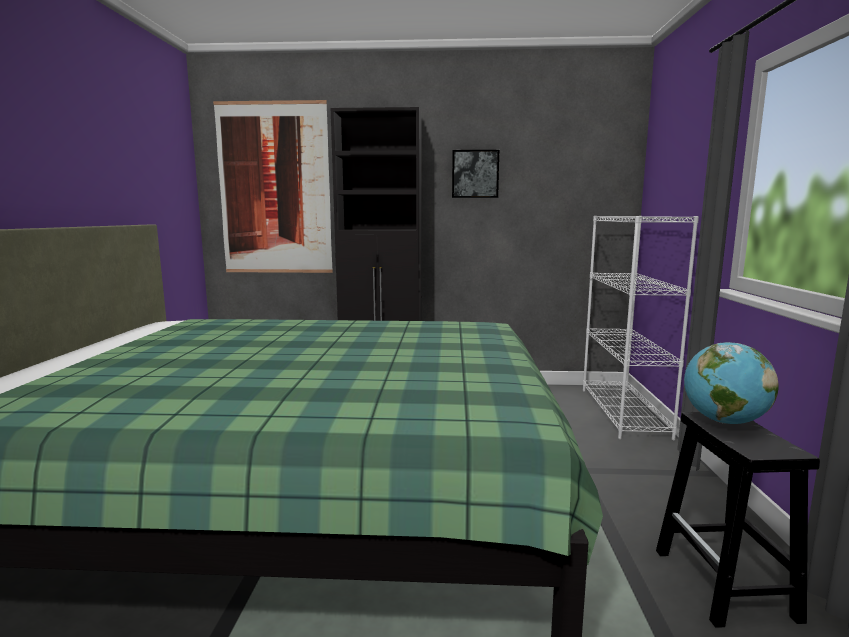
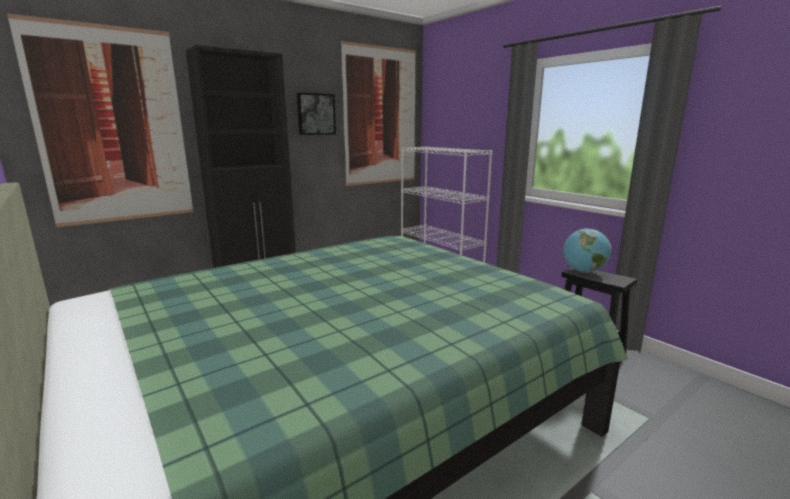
camera: 40 degrees left, 5 degrees up
none -> picture [341,41,416,186]

